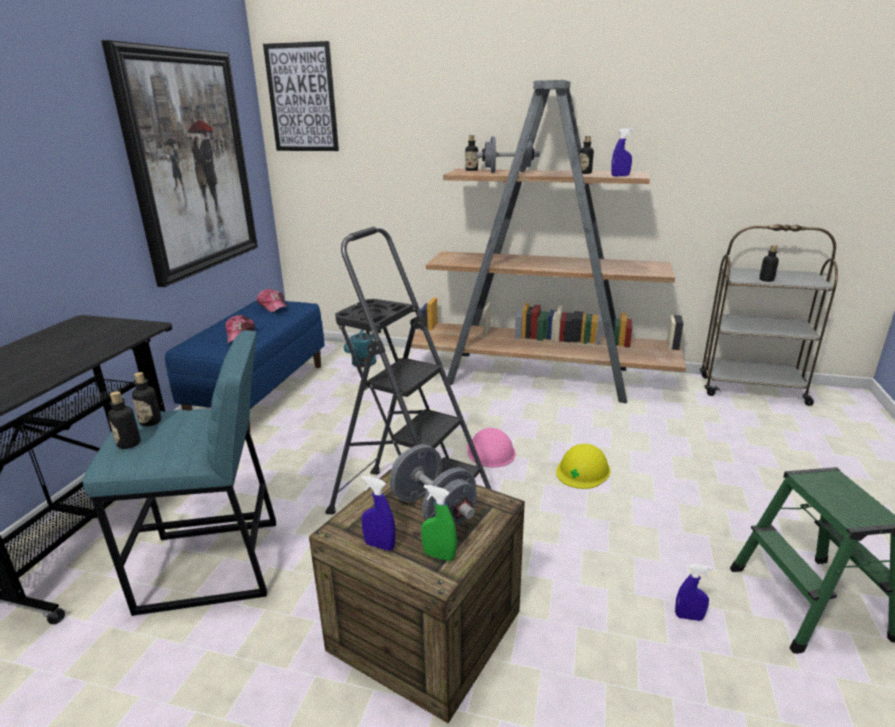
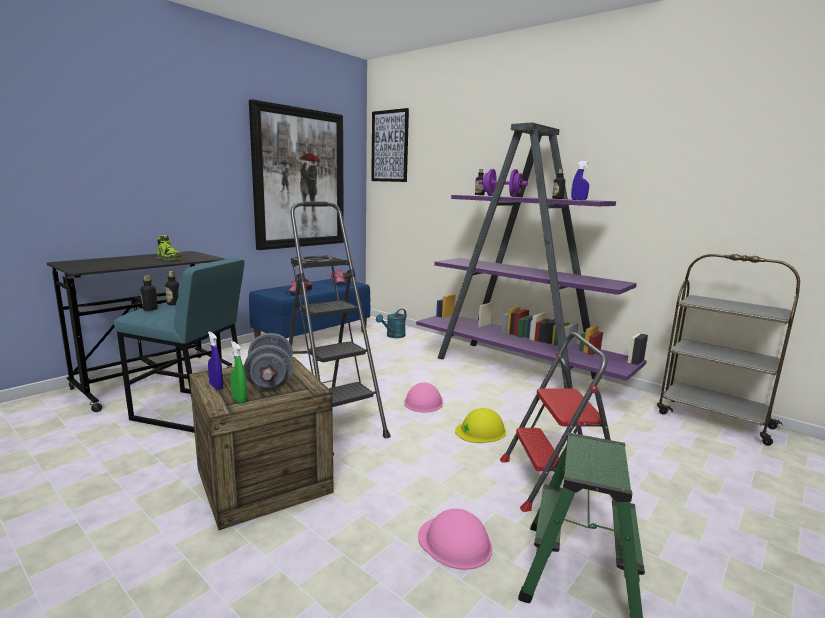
camera: 25 degrees right, 10 degrees down
brown bookcase [406,80,686,403] -> purple bookcase [416,122,648,389]
grey dumbbell [476,136,540,172] -> purple dumbbell [479,169,528,197]
blue spray bottle [675,564,712,621] -> pink hard hat [418,509,492,570]
bottle [759,245,779,282] -> none
none -> shoe [157,235,182,260]
none -> red step ladder [500,332,614,512]

